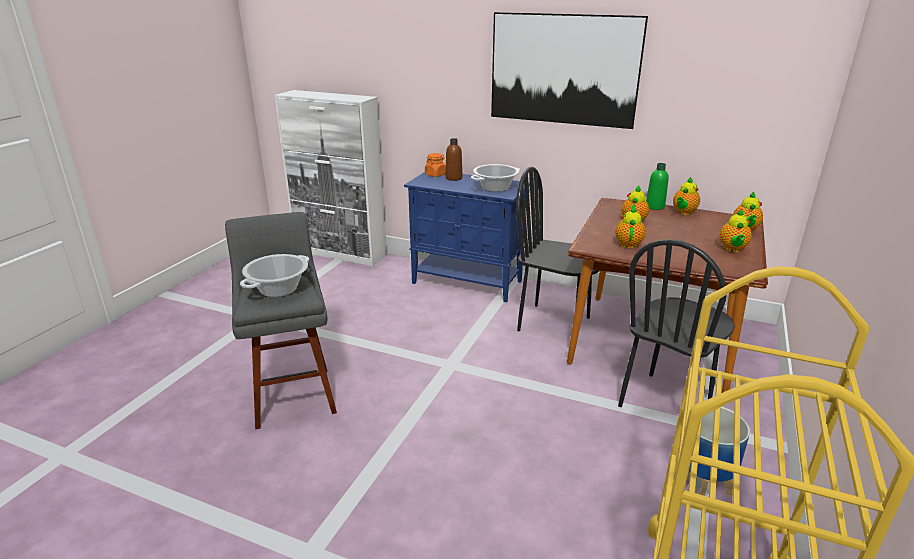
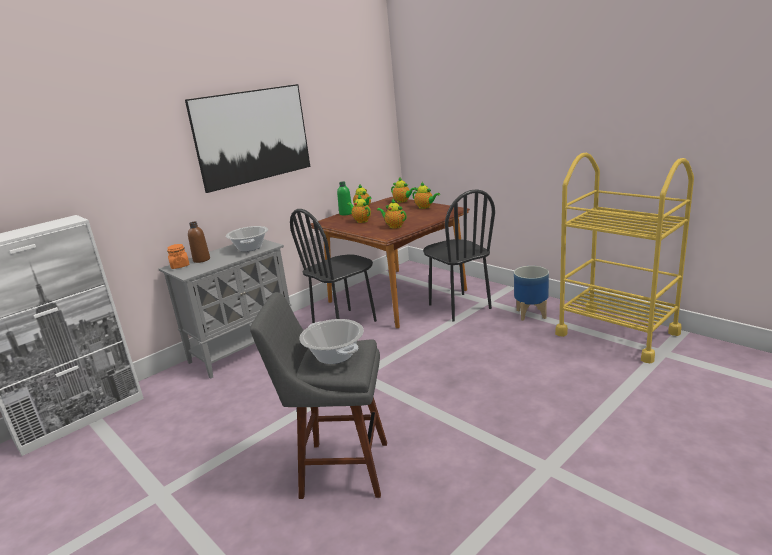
camera: 65 degrees left, 5 degrees down
blue cabinet [404,172,530,302] -> grey cabinet [159,239,291,379]

